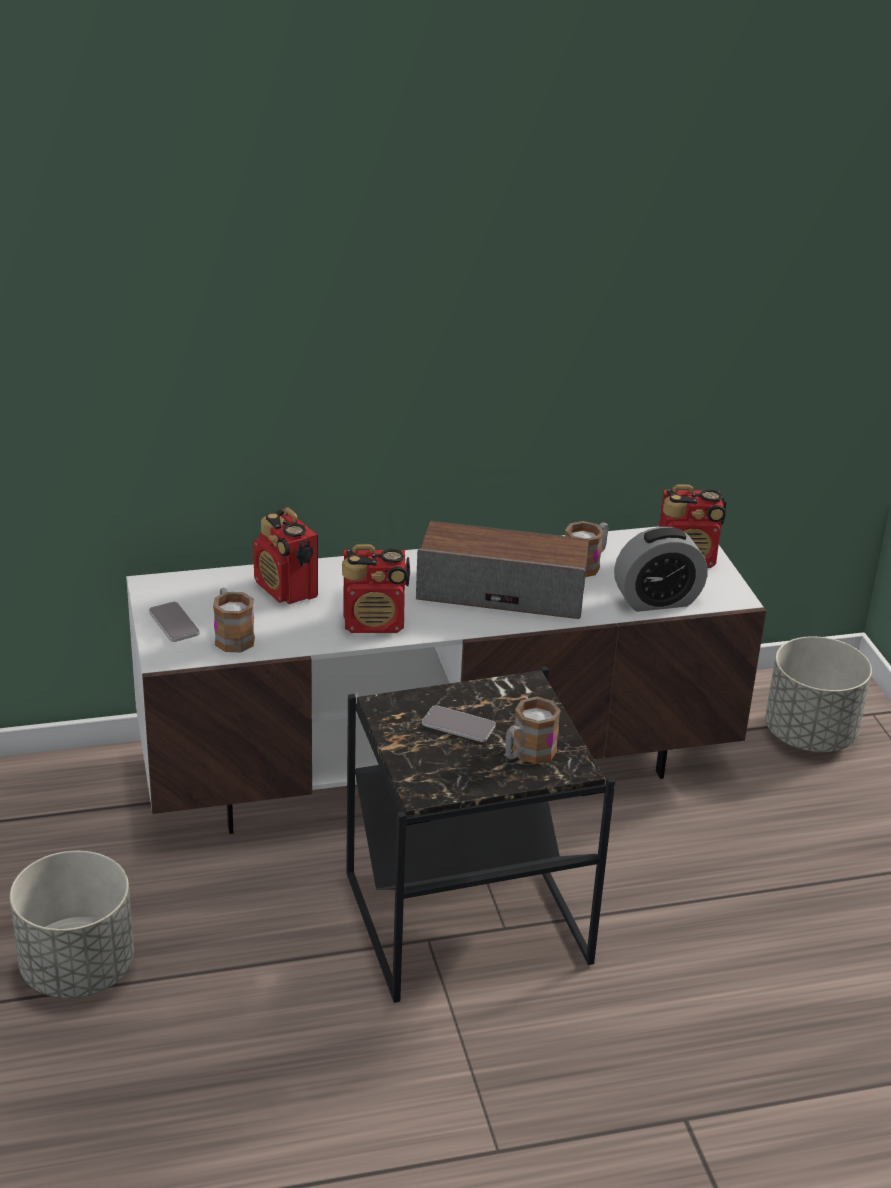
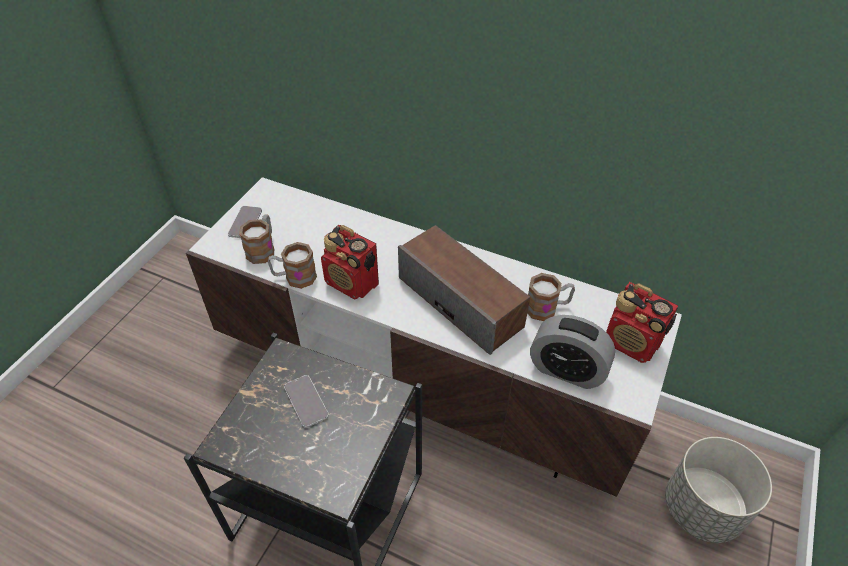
camera: 40 degrees right, 15 degrees up
grey planter [10,851,134,998] -> none
radio [253,507,318,604] -> none
mug [506,697,561,764] -> mug moved to [268,242,317,289]

